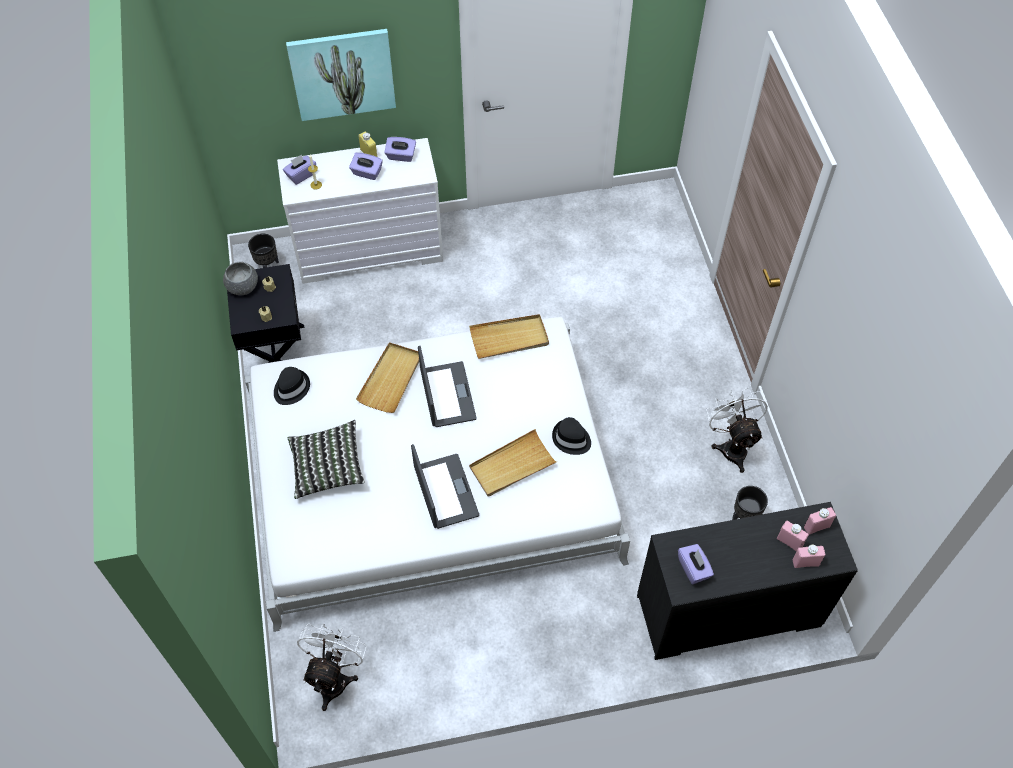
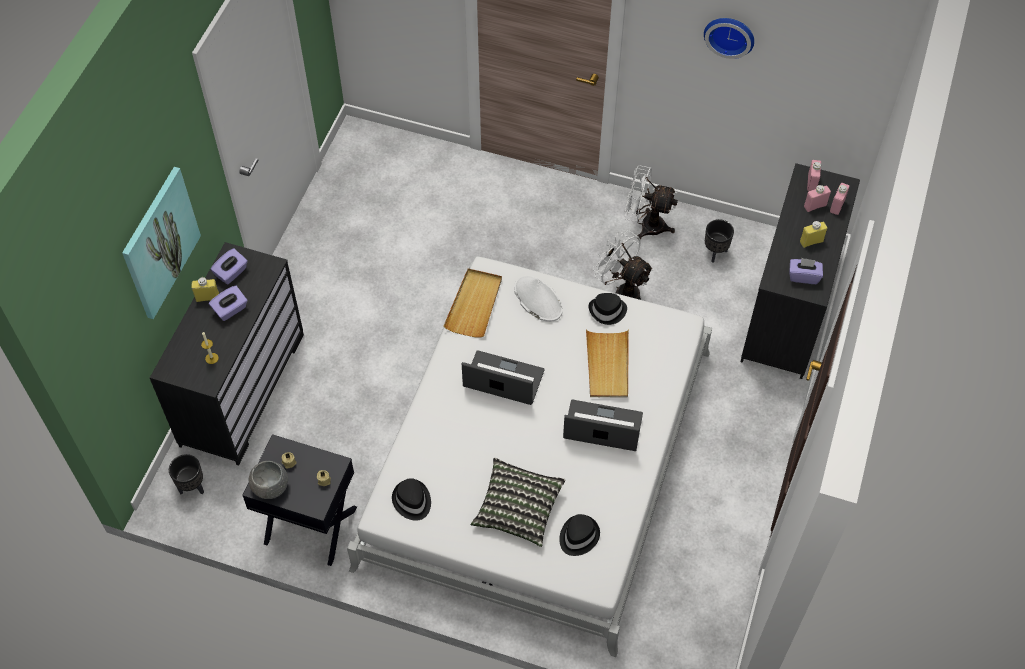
camera: 60 degrees left, 0 degrees up
white dresser [277,138,443,284] -> black dresser [150,242,304,466]
purple tissue box [283,155,316,185] -> none
white fan [297,623,367,711] -> white fan moved to [593,230,654,300]
beige tray [356,342,419,413] -> none
none -> white hat [514,276,563,322]
none -> black hat [559,514,600,556]
none -> wall clock [704,18,754,59]
none -> yellow bottle [800,221,827,248]

